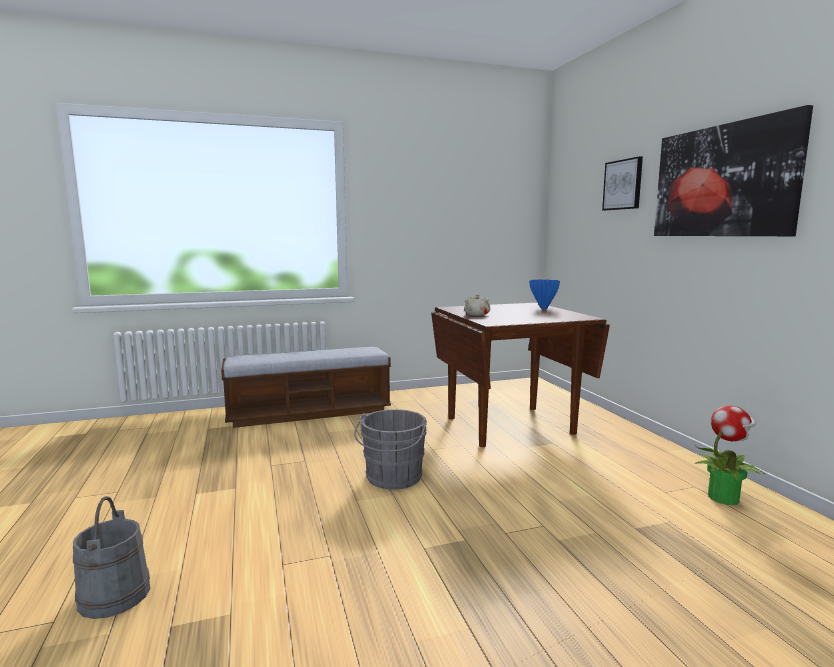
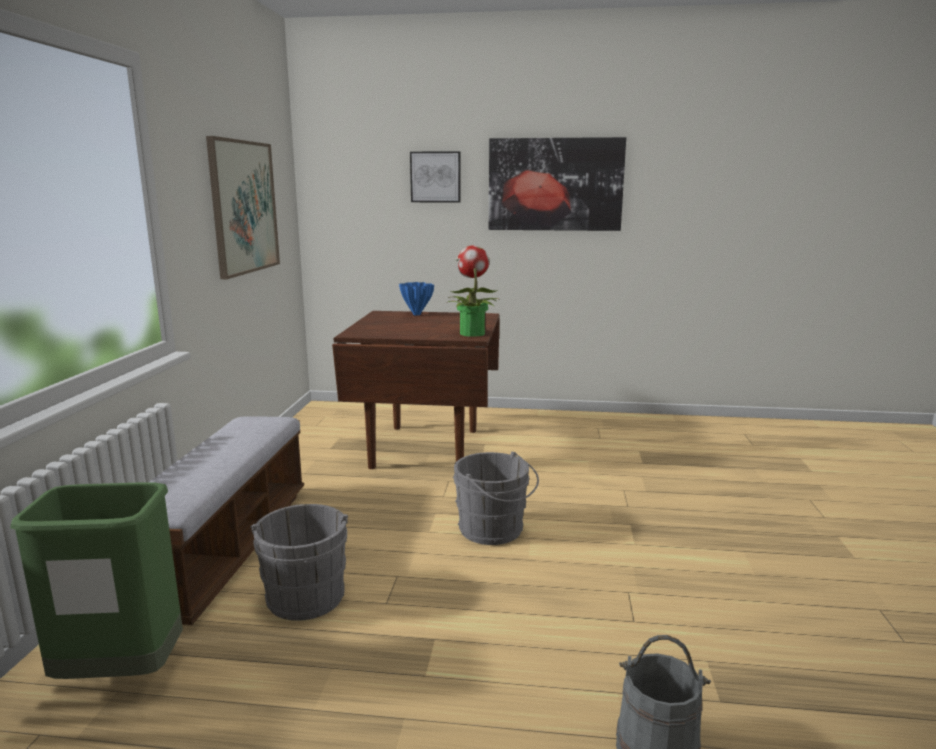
camera: 65 degrees left, 5 degrees up
beige teapot [464,294,490,315] -> none
potted plant [695,405,766,505] -> potted plant moved to [448,245,498,337]
none -> green trash can [10,482,183,679]
none -> picture [206,136,280,279]
none -> grey bucket [250,504,348,621]

